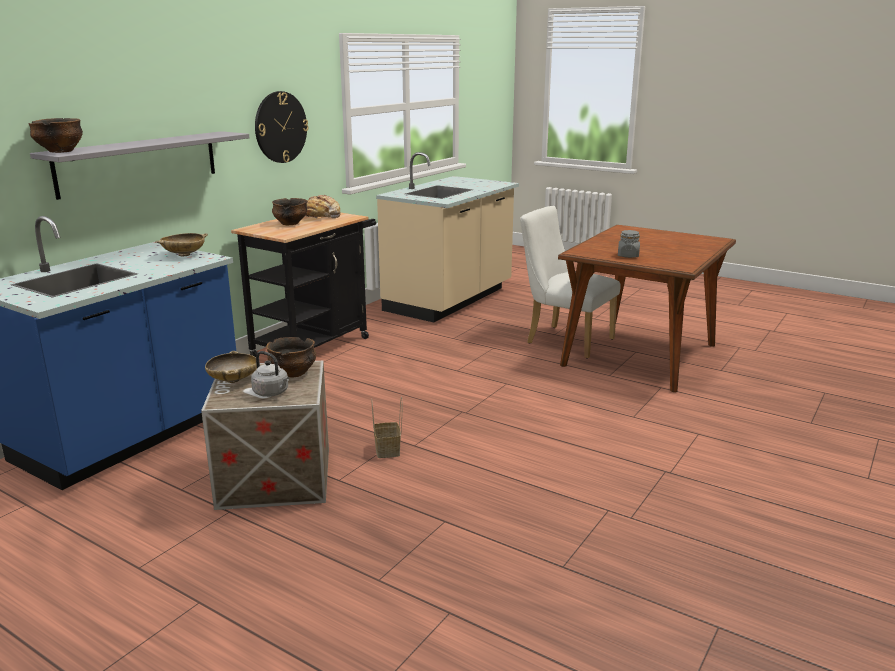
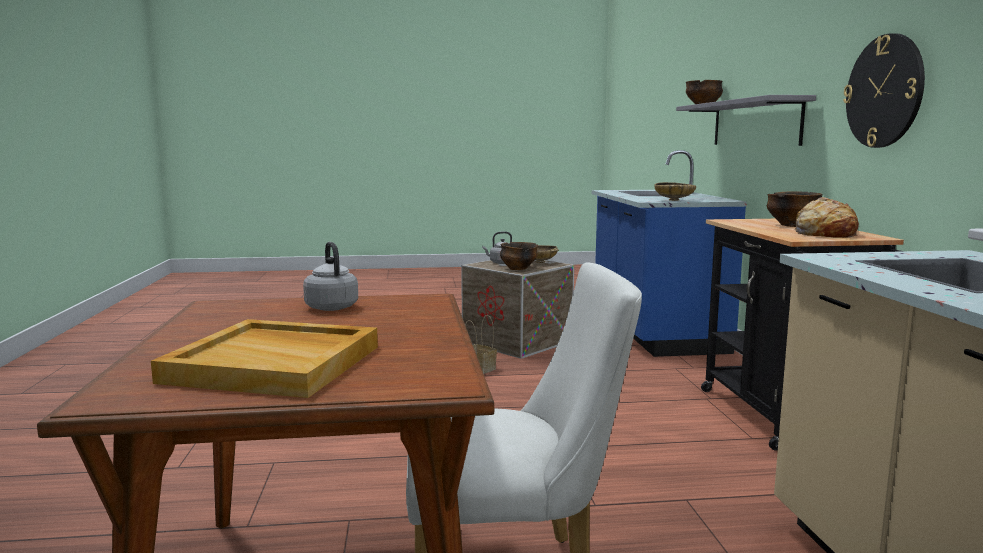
camera: 140 degrees right, 10 degrees down
grey jar [618,230,640,258] -> grey kettle [303,242,358,311]
none -> beige tray [151,319,378,398]

